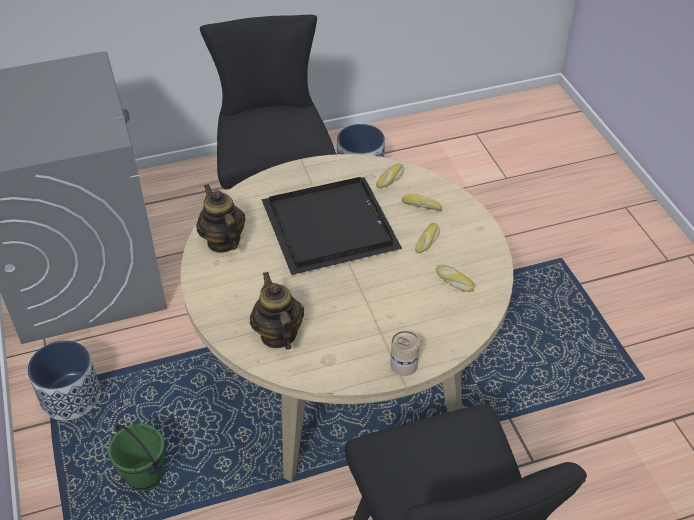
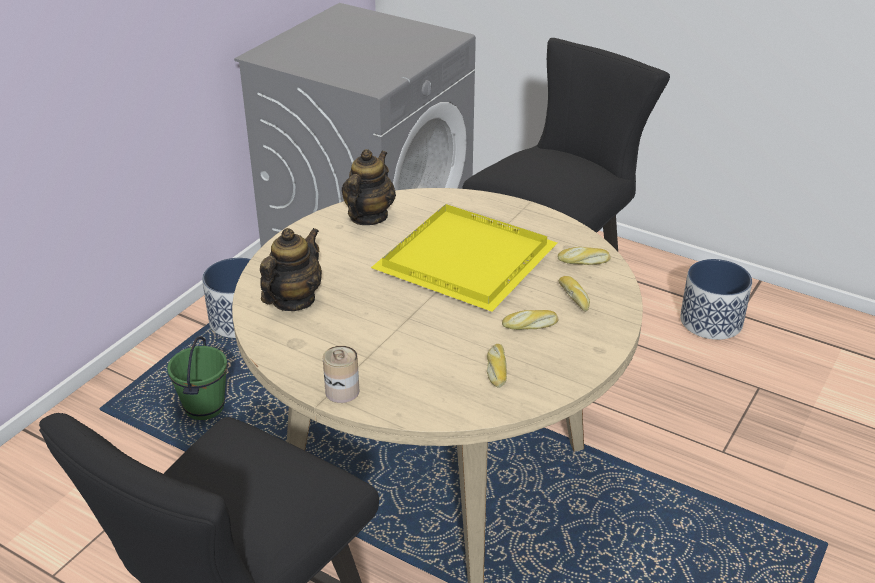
camera: 50 degrees right, 10 degrees down
black tray [261,177,402,275] -> yellow tray [371,204,557,312]

